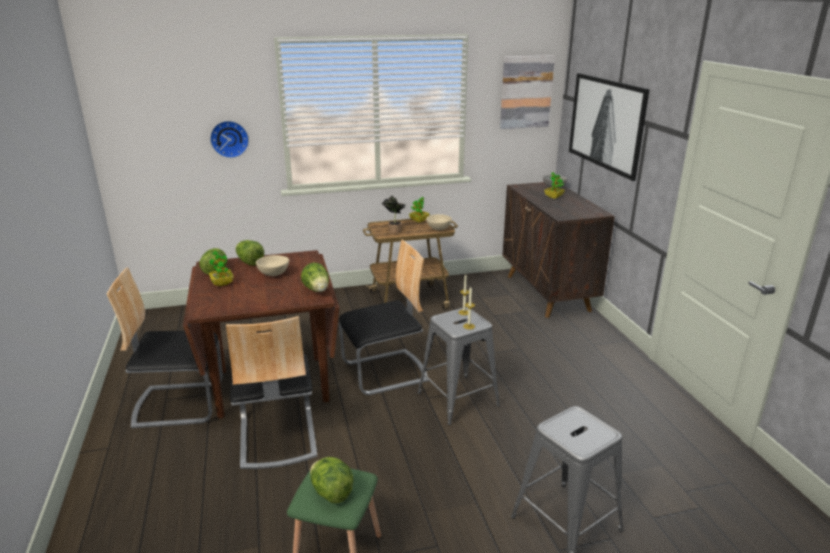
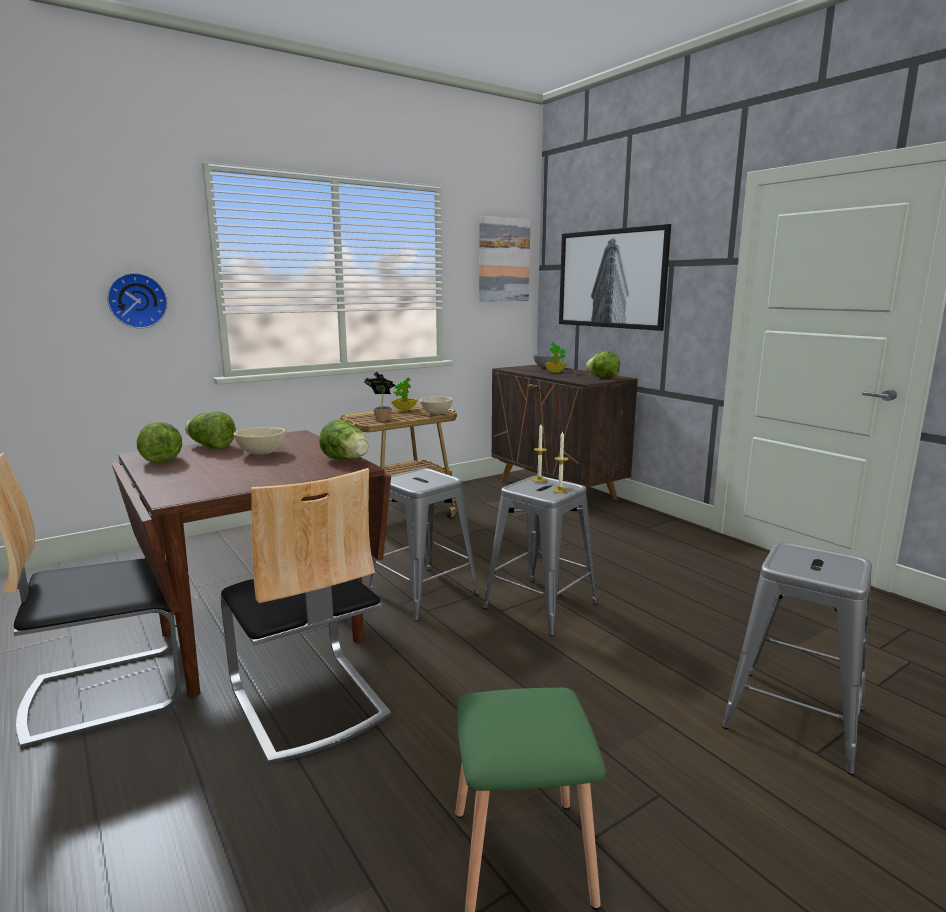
camera: 20 degrees left, 10 degrees down
potted plant [209,251,234,286] -> none
lettuce [310,457,353,503] -> lettuce moved to [586,351,620,378]
chair [339,240,429,395] -> grey stool [369,468,479,621]

